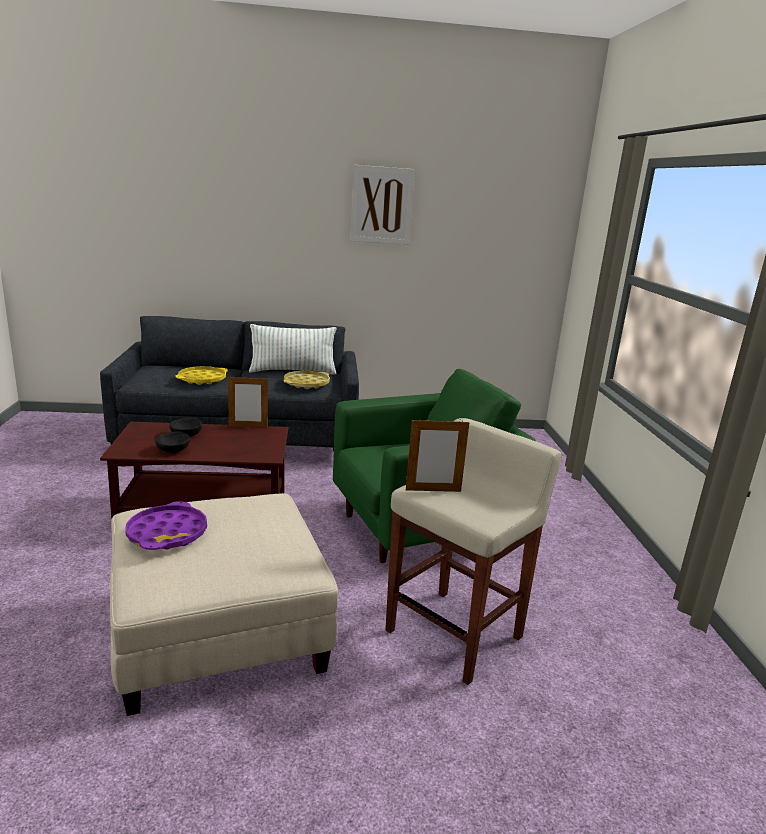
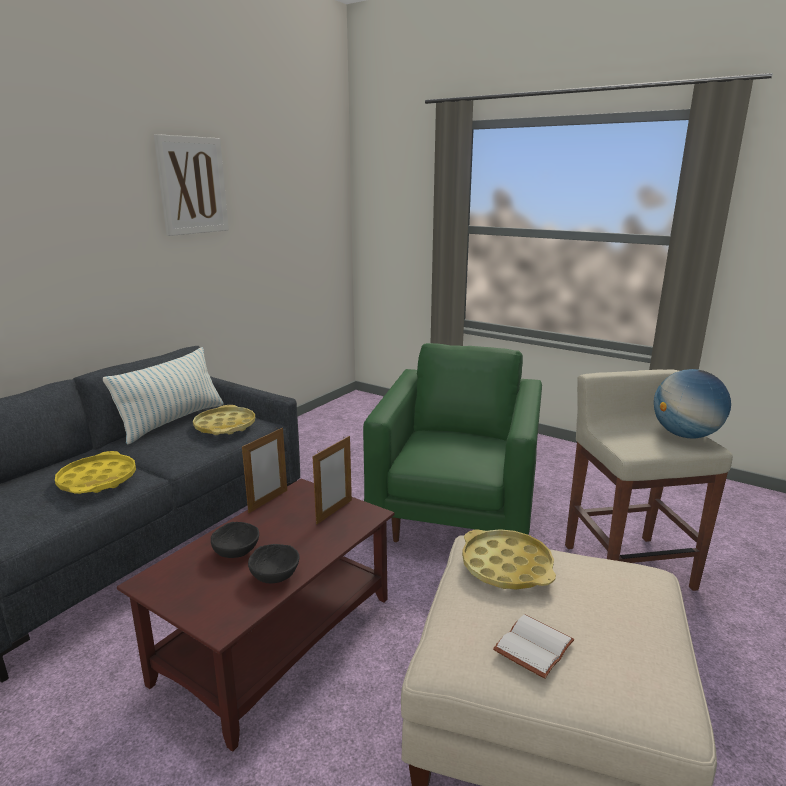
camera: 50 degrees left, 0 degrees up
purple tray [125,502,207,550] -> white book [493,614,574,679]
picture frame [406,419,469,492] -> picture frame moved to [312,436,352,525]
none -> yellow tray [462,529,556,590]
none -> globe [654,369,731,438]

